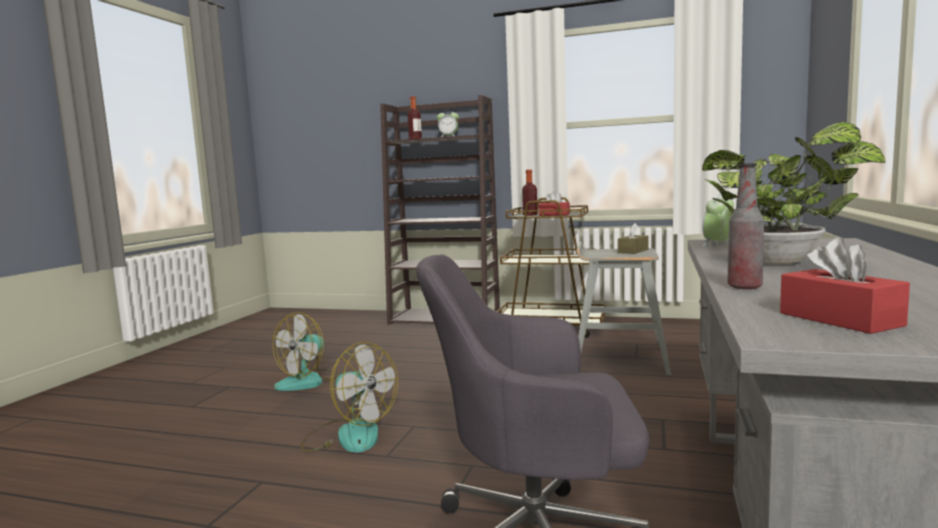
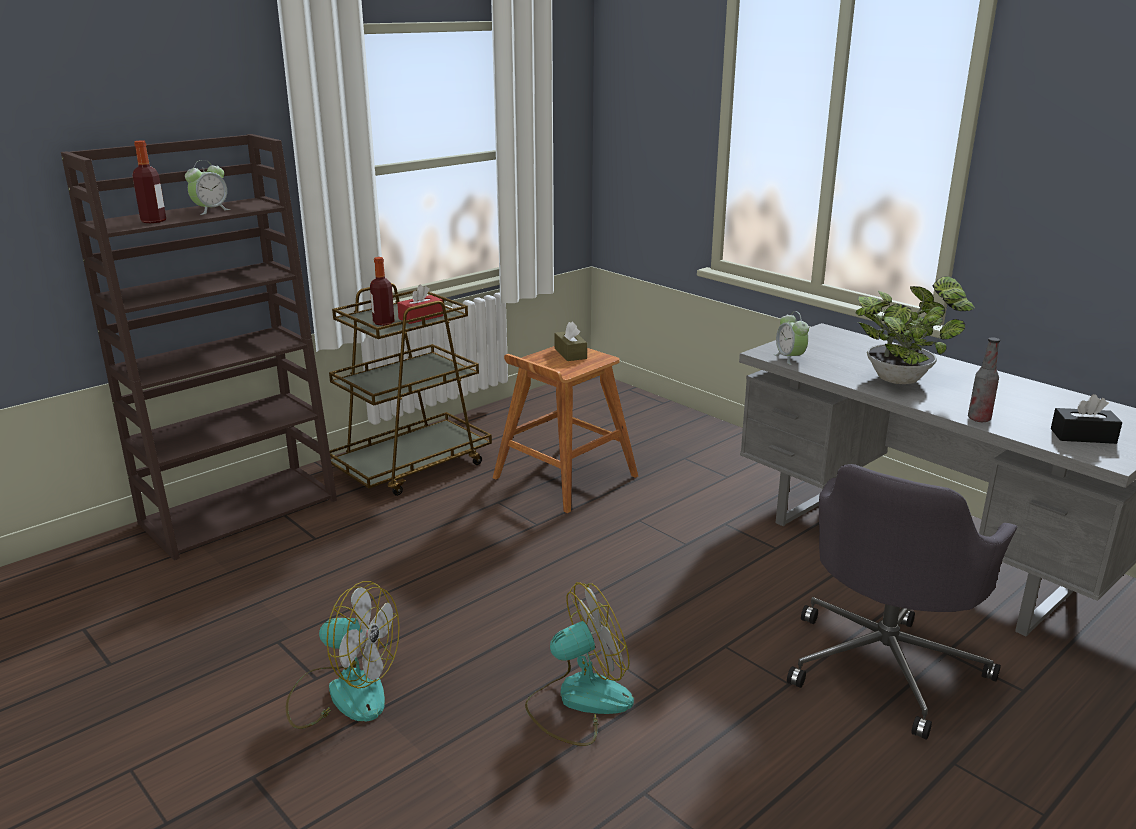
camera: 60 degrees left, 15 degrees up
fan [273,312,339,391] -> fan turned 45 degrees counterclockwise [286,581,400,729]
grey stool [577,242,671,375] -> brown stool [493,346,638,513]
red tissue box [780,237,910,334] -> black tissue box [1051,394,1122,444]

